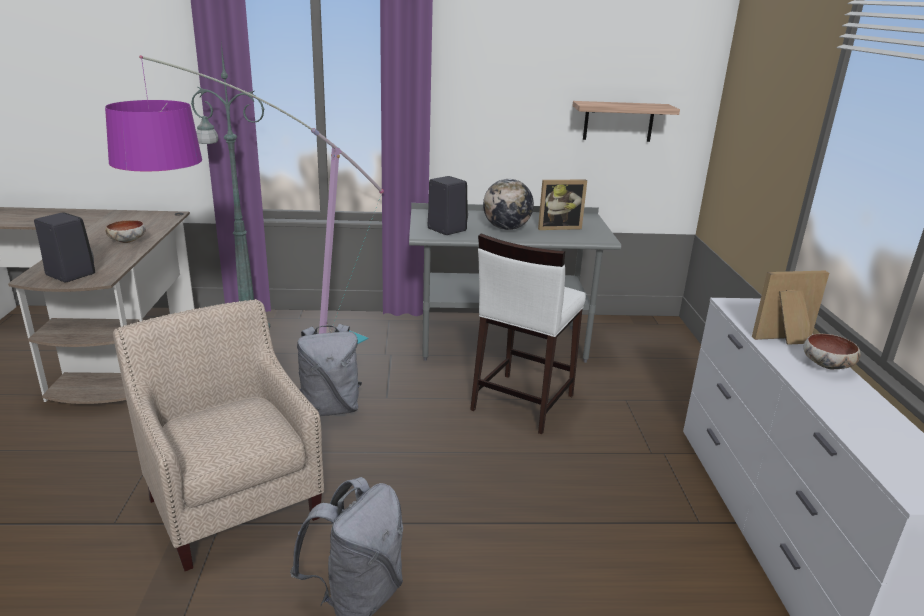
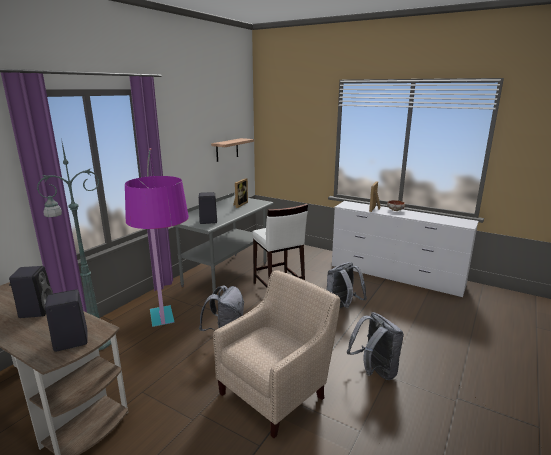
camera: 55 degrees left, 5 degrees down
bowl [105,220,146,243] -> black speaker [9,266,53,318]
beige armchair [113,299,324,571] -> beige armchair turned 135 degrees clockwise [213,270,340,438]
globe [483,179,534,230] -> none
none -> grey backpack [327,262,367,308]

